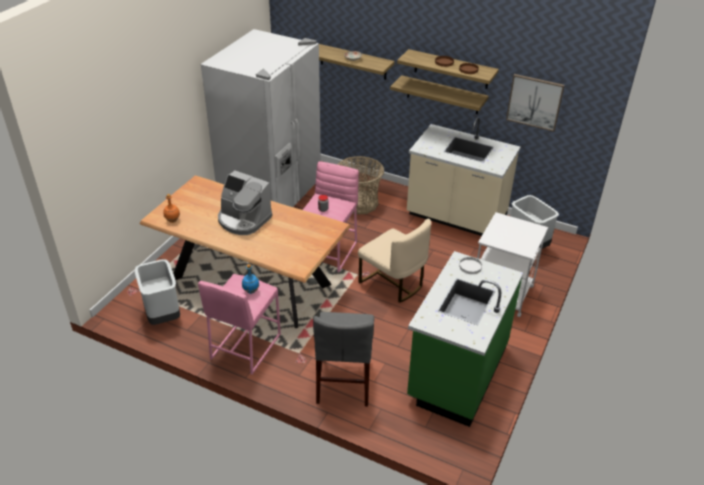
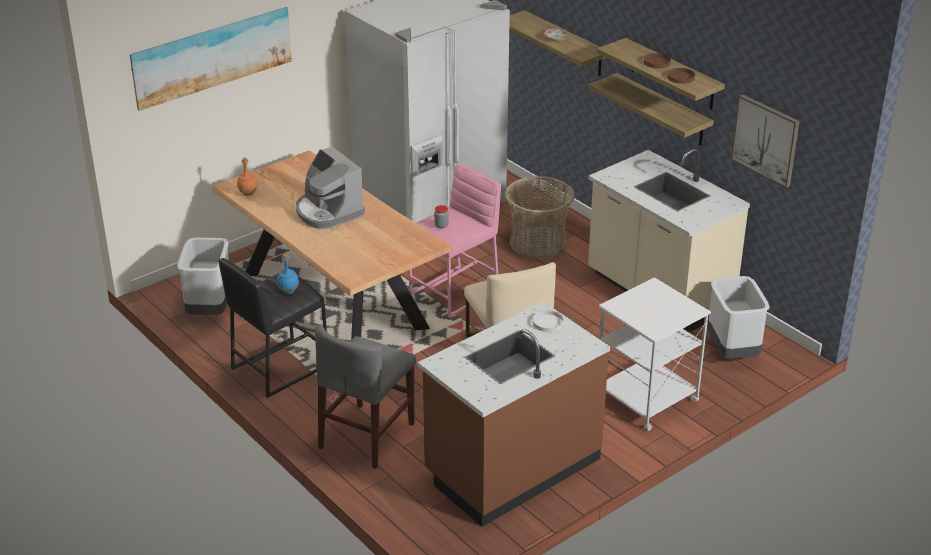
camera: 25 degrees right, 5 degrees down
pink stool [198,274,281,374] -> black stool [219,258,327,398]
green counter [407,251,523,427] -> brown counter [418,302,610,527]
none -> picture [130,7,292,111]

